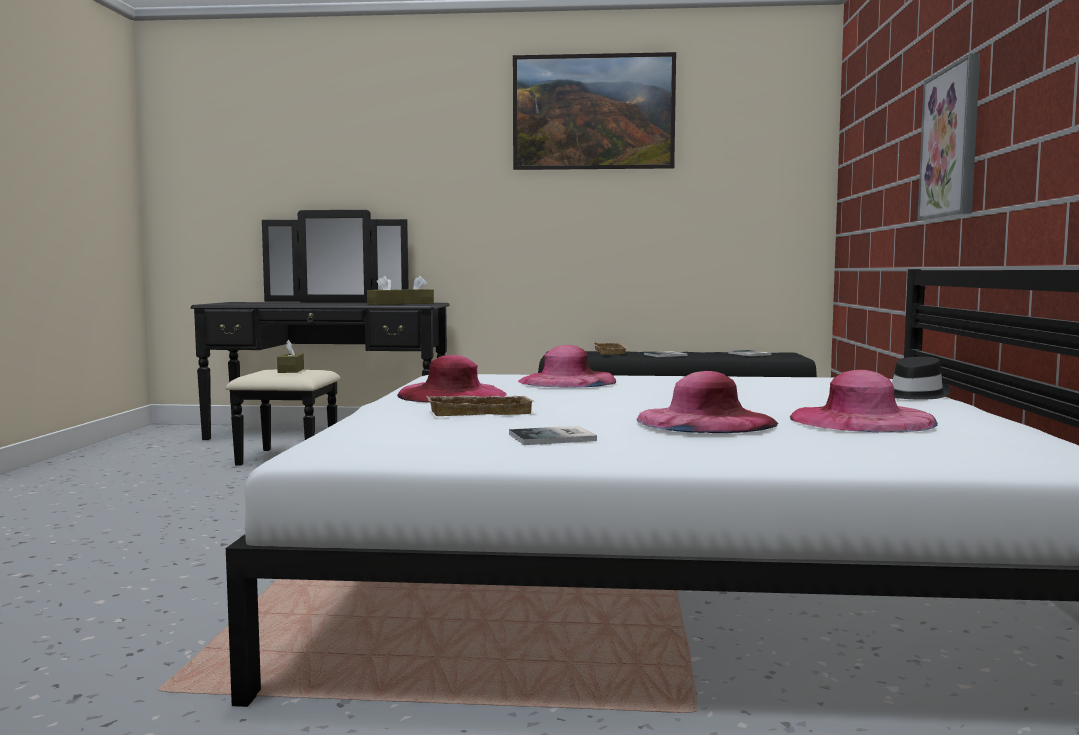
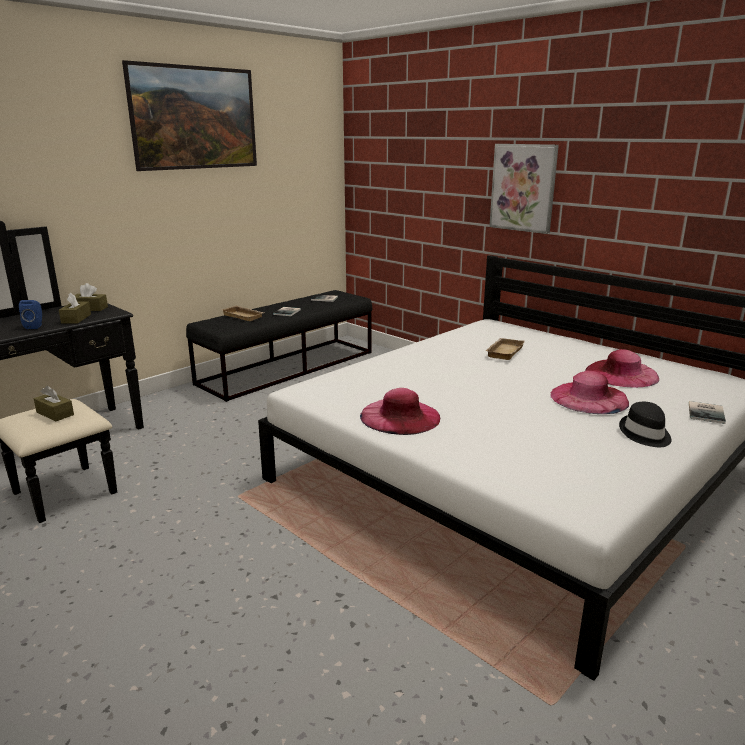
camera: 50 degrees left, 15 degrees up
beige tray [426,395,535,416] -> beige tray moved to [486,338,525,360]
book [509,426,597,445] -> book moved to [689,401,726,424]
pink hat [518,345,616,388] -> none
black hat [892,357,951,399] -> black hat moved to [619,402,672,447]
none -> blue speaker [19,300,42,329]

